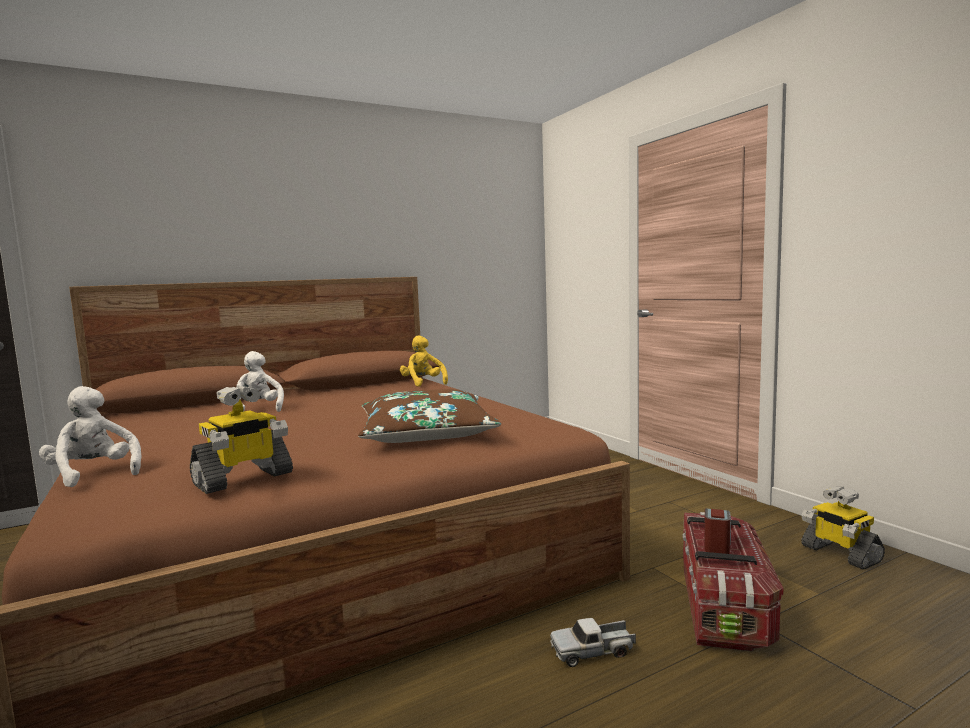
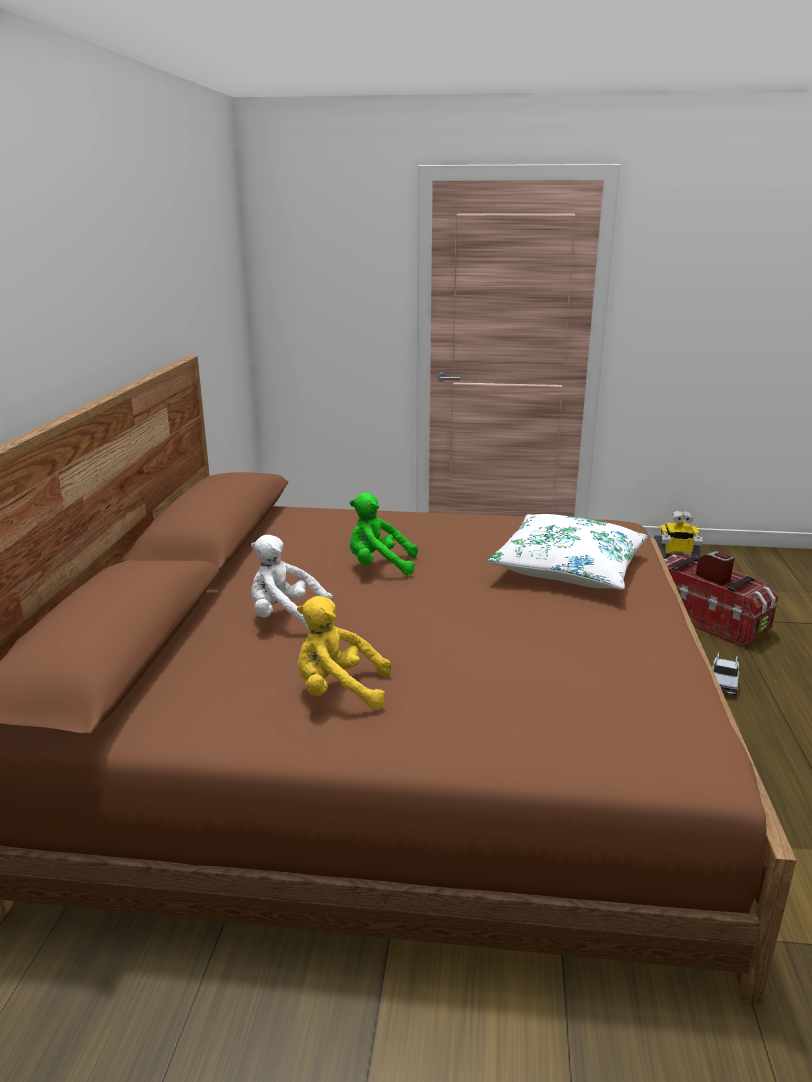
camera: 55 degrees left, 15 degrees up
white plush toy [39,386,141,487] -> none
toy robot [190,385,293,494] -> none
brown pillow [358,389,501,443] -> white pillow [487,514,648,590]
yellow plush toy [400,335,448,387] -> yellow plush toy moved to [297,596,391,709]
none -> green plush toy [350,493,418,575]

